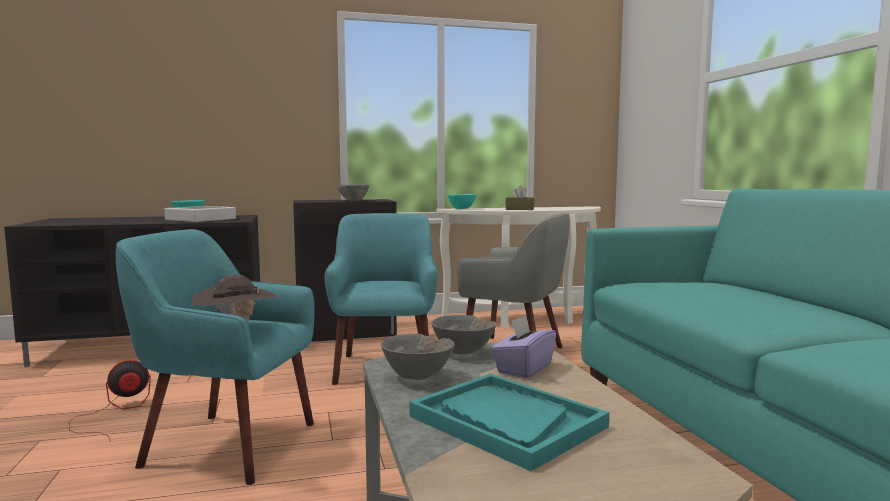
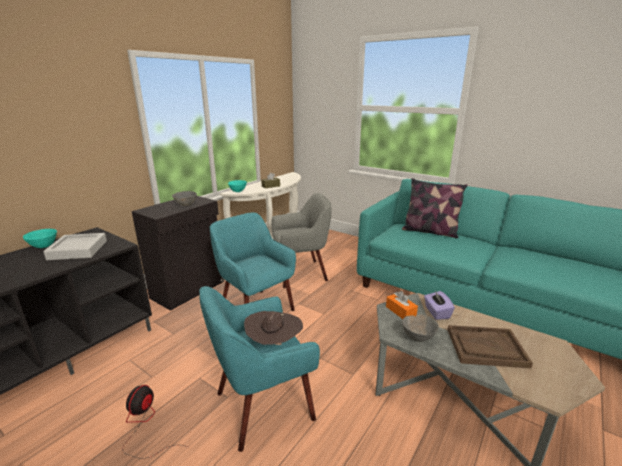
camera: 40 degrees left, 15 degrees up
turquoise tray [409,374,609,471] -> brown tray [448,325,533,368]
grey bowl [431,315,496,355] -> orange tissue box [386,291,418,319]
none -> pillow [402,178,467,238]

